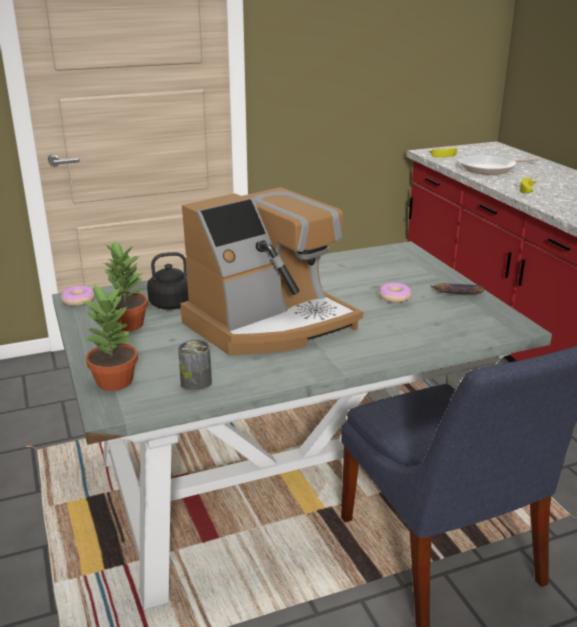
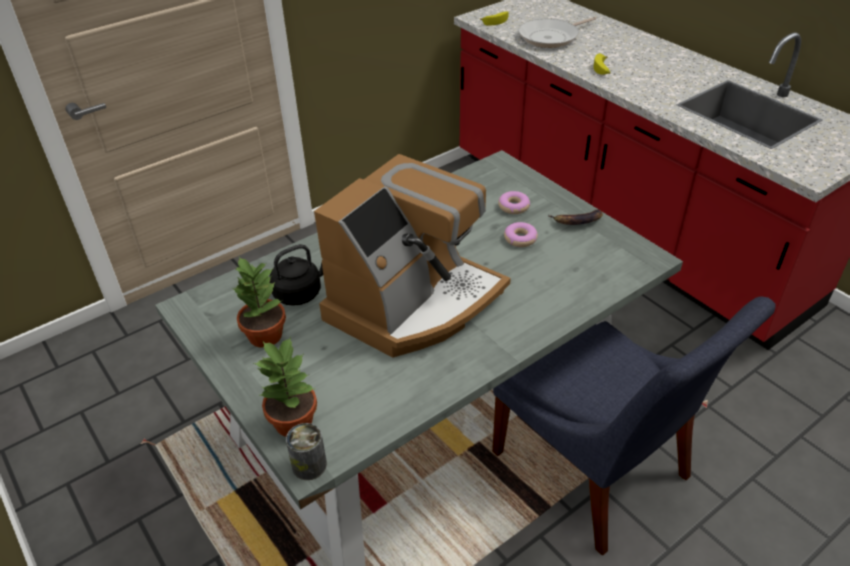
camera: 15 degrees left, 15 degrees up
donut [61,286,95,306] -> donut moved to [498,191,530,214]
can [178,340,212,392] -> can moved to [286,423,327,480]

